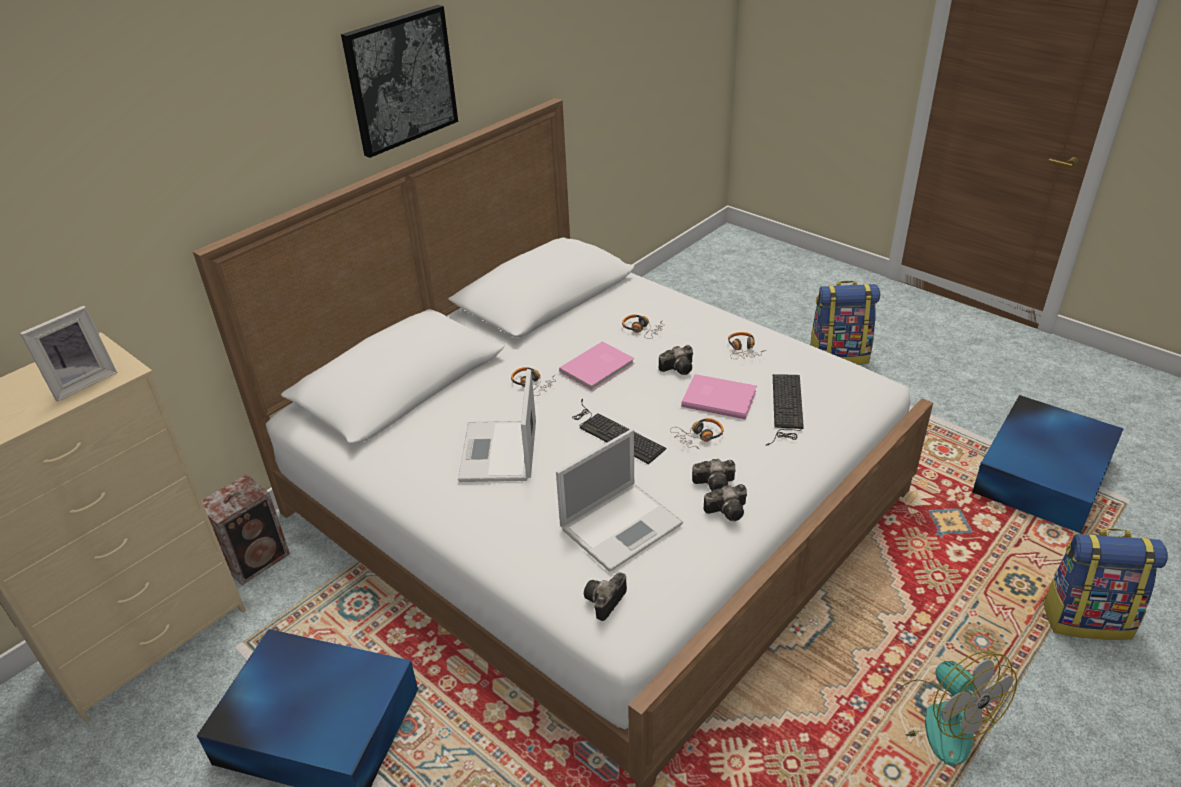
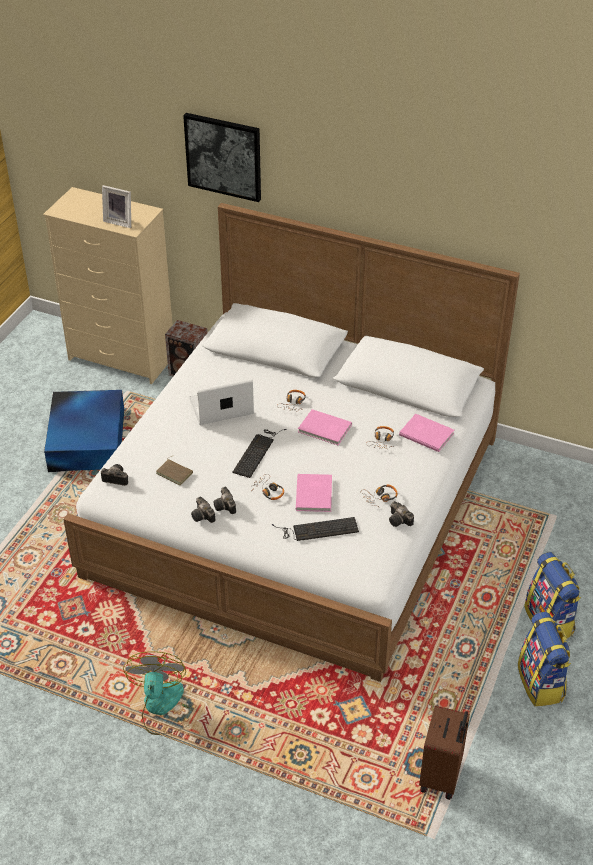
camera: 70 degrees right, 5 degrees up
picture [341,5,458,158] -> picture moved to [183,113,261,202]
laptop [556,429,683,572] -> brown book [156,456,193,485]
camera [659,345,693,375] -> camera moved to [389,501,414,527]
fan [884,652,1017,766] -> fan turned 135 degrees clockwise [123,651,189,735]
blue storage box [972,395,1124,533] -> brown suitcase [419,705,470,800]
backpack [1043,528,1168,640] -> backpack moved to [518,612,571,707]
none -> pink book [399,414,454,452]

